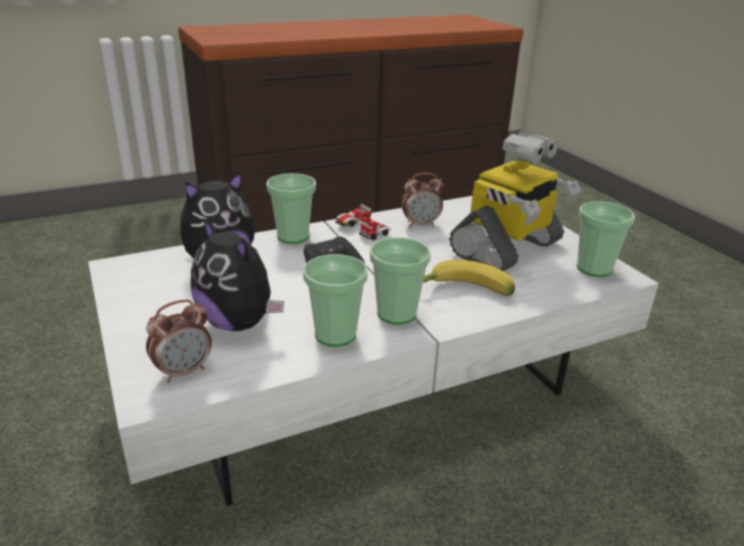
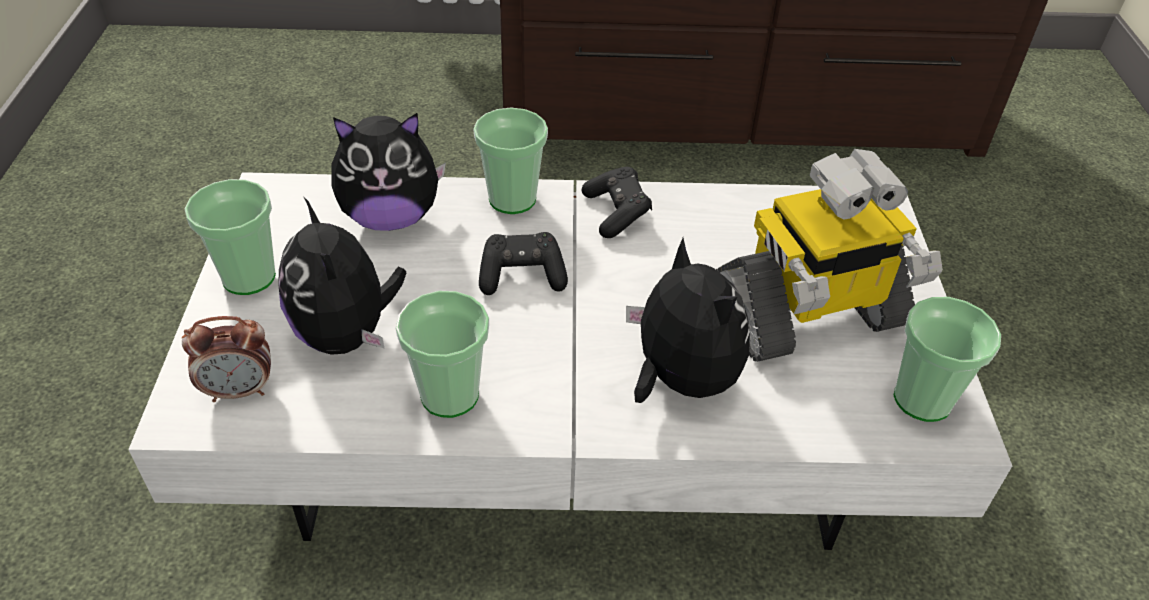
camera: 25 degrees right, 15 degrees up
toy car [335,204,391,241] -> black game controller [582,167,652,238]
cup [370,237,431,324] -> cup moved to [185,179,276,295]
alarm clock [401,172,444,228] -> none
banana [423,260,515,296] -> plush toy [626,238,750,403]

